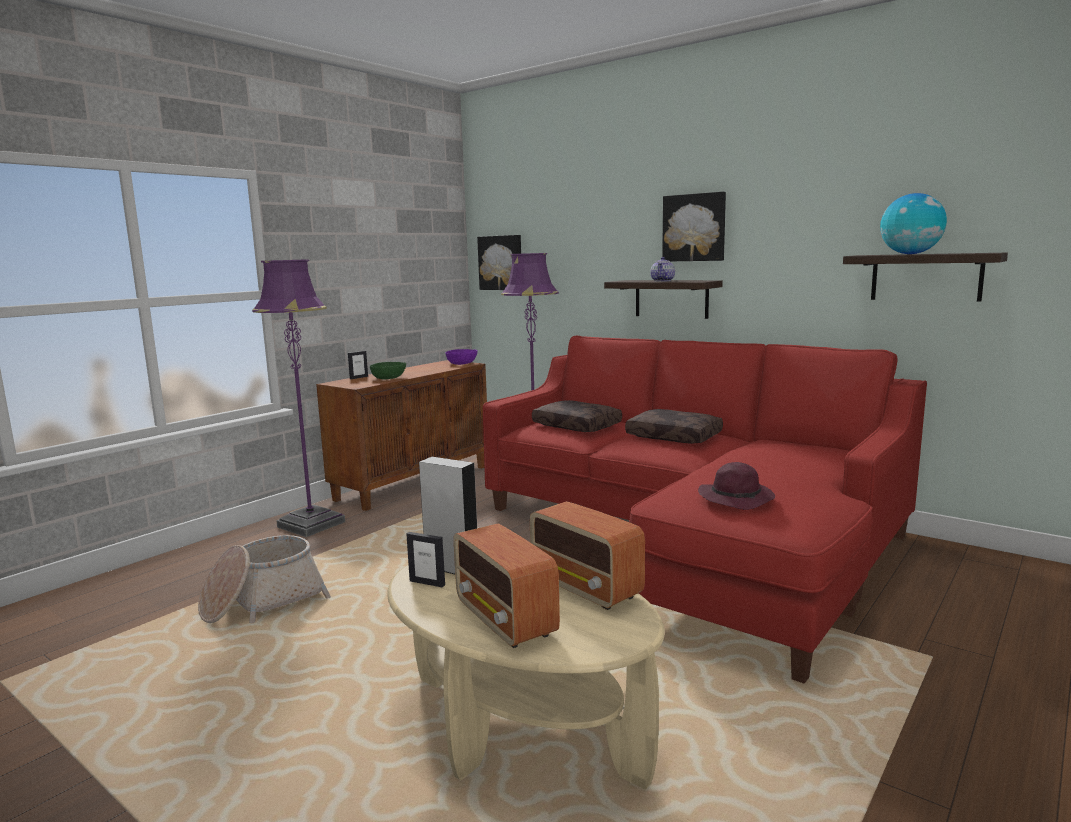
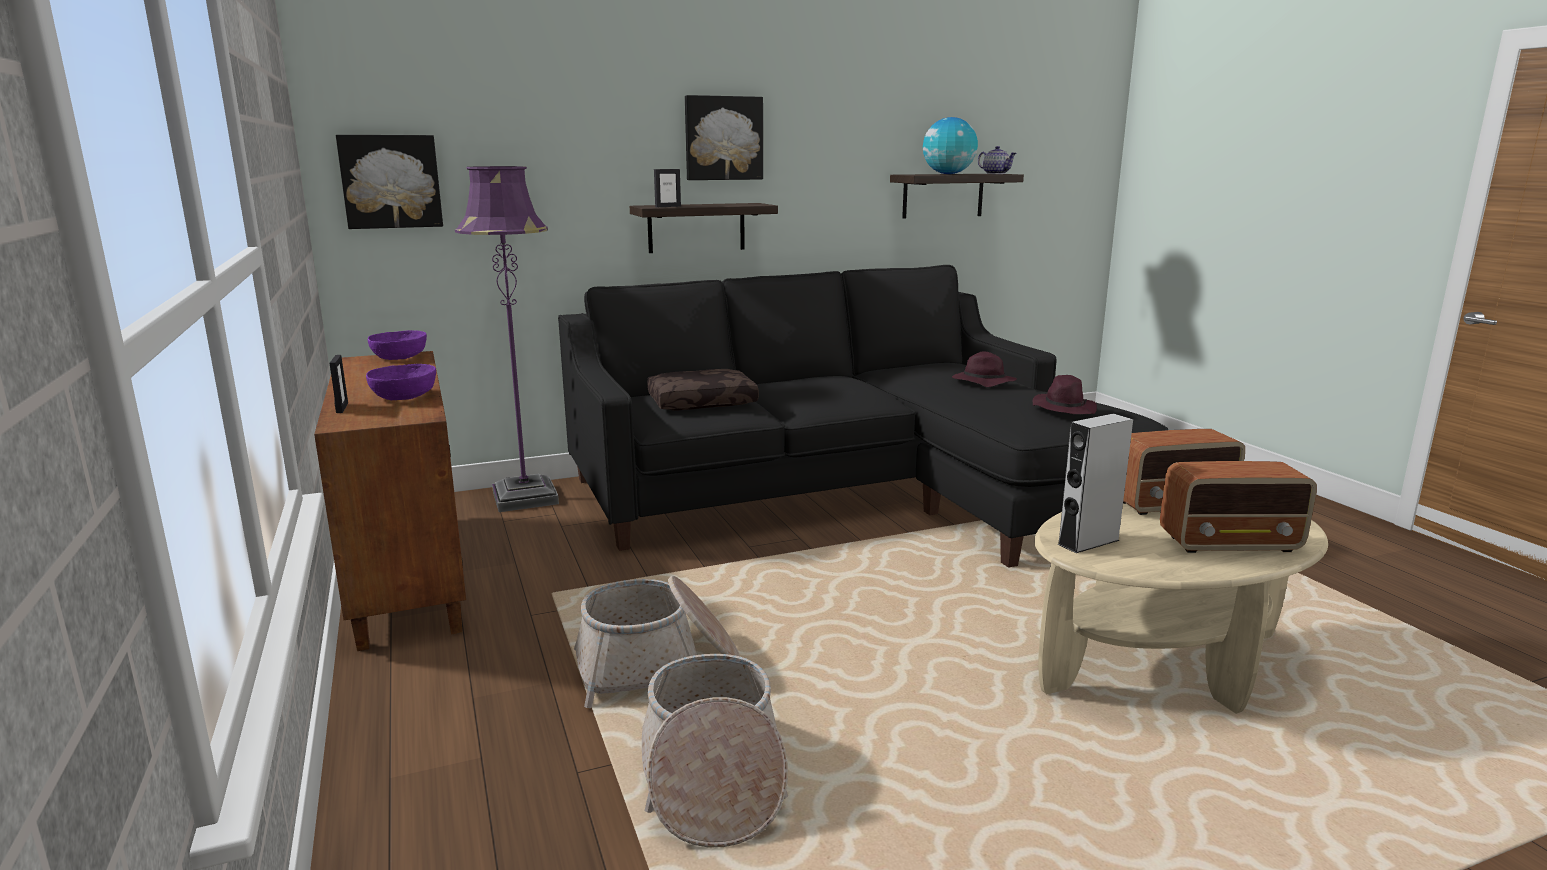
camera: 60 degrees left, 5 degrees up
purple floor lamp [252,259,345,537] -> none
green bowl [370,362,406,380] -> purple bowl [366,364,436,400]
picture frame [406,532,445,587] -> picture frame moved to [654,169,681,207]
red sofa [483,336,927,684] -> black sofa [558,265,1168,568]
brown pillow [625,409,723,444] -> none
teapot [650,257,675,282] -> teapot moved to [978,146,1017,174]
none -> basket [574,576,740,708]
none -> purple hat [952,351,1017,387]

